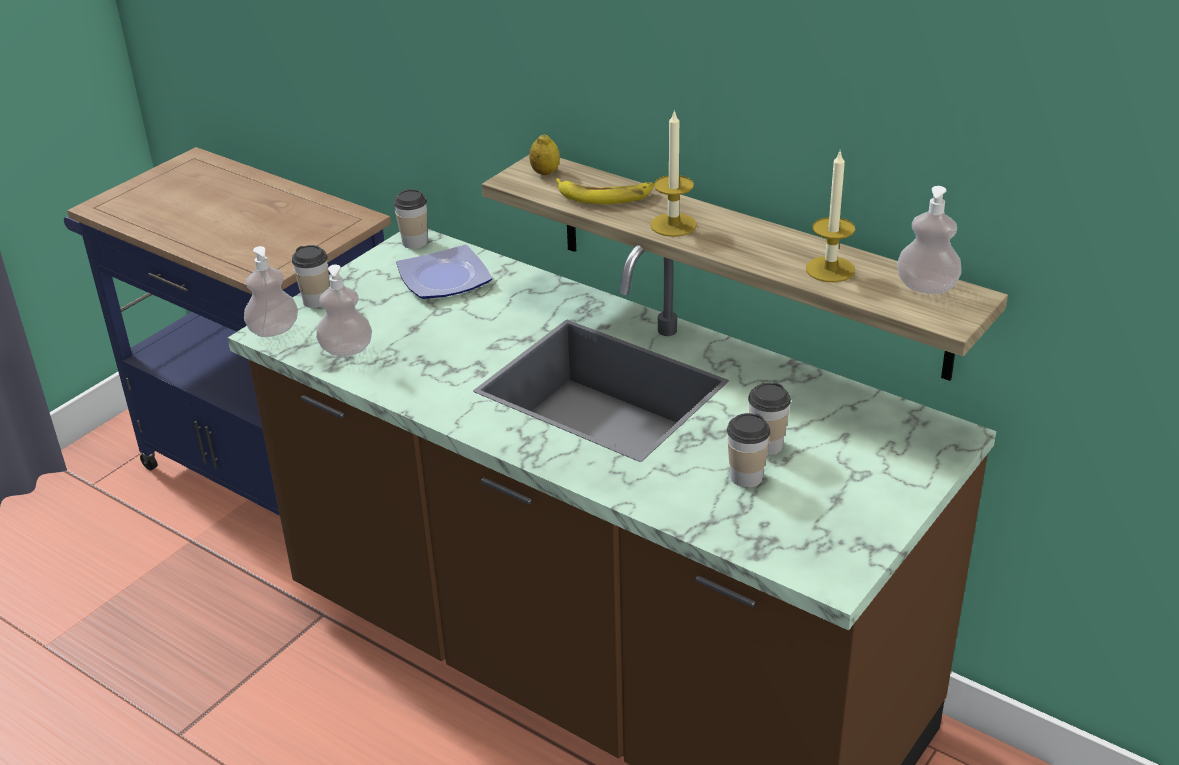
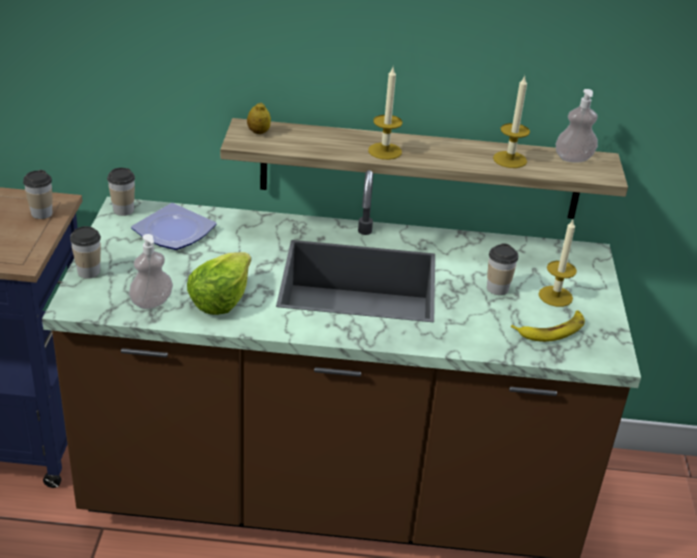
camera: 35 degrees left, 0 degrees up
soap dispenser [244,246,298,337] -> none
banana [555,178,654,204] -> banana moved to [511,311,585,342]
cup [727,413,770,487] -> cup moved to [23,170,53,219]
none -> lettuce [187,252,251,315]
none -> candle [539,220,577,307]

